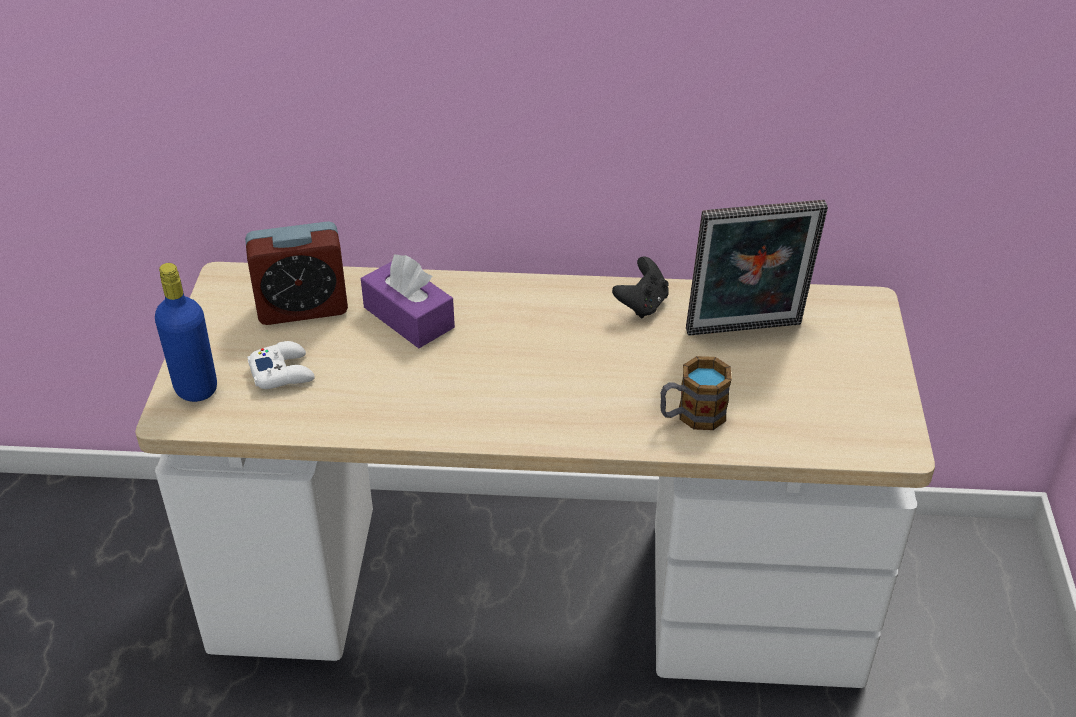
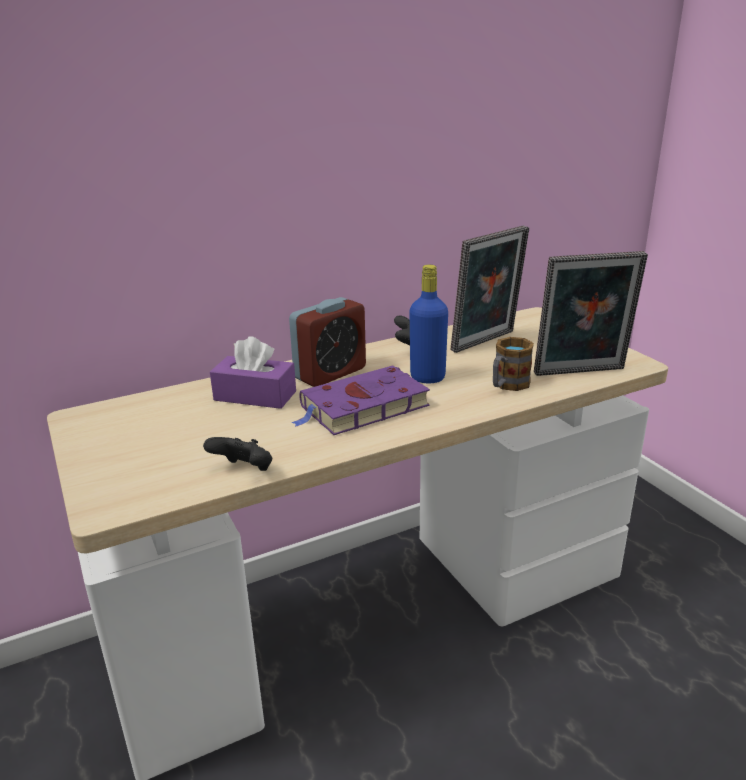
camera: 30 degrees left, 15 degrees down
blue bottle [155,263,217,402] -> blue bottle moved to [410,265,448,383]
alarm clock [245,221,348,325] -> alarm clock moved to [289,297,366,387]
white game controller [247,341,315,389] -> none
none -> black game controller [203,437,272,471]
none -> purple book [291,365,430,435]
none -> picture frame [534,251,648,376]

